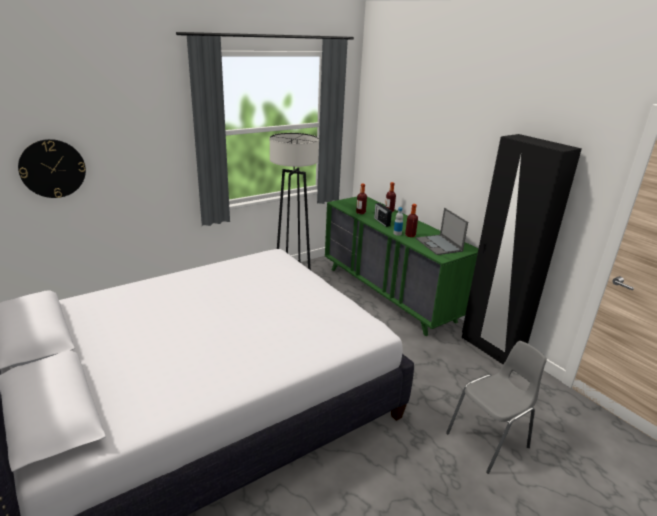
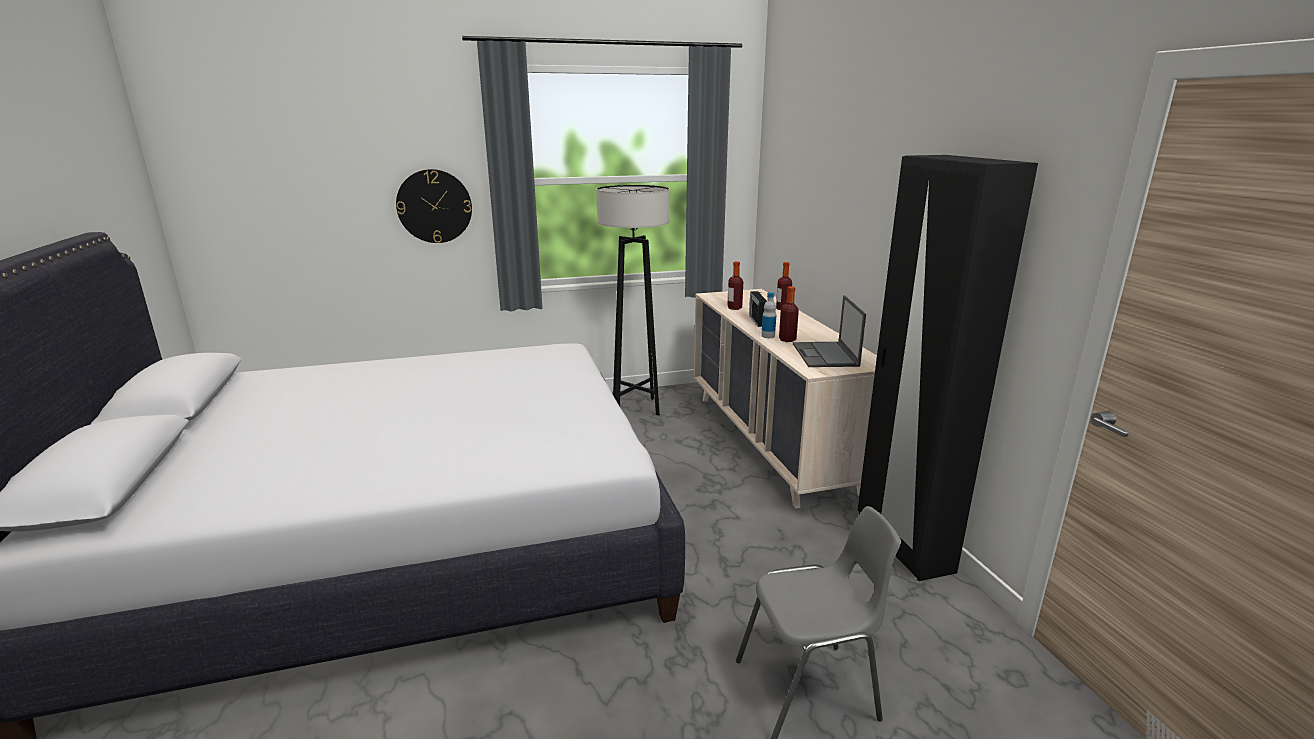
camera: 20 degrees right, 5 degrees down
wall clock [18,139,86,198] -> wall clock moved to [396,169,472,243]
green dresser [325,197,479,336] -> beige dresser [694,289,877,509]

